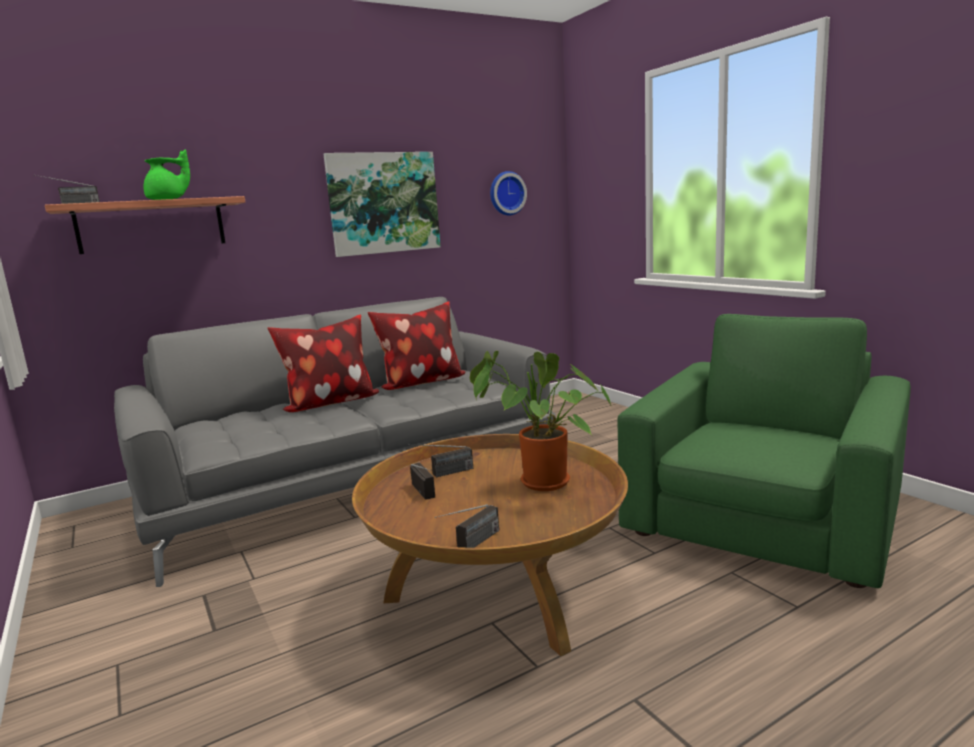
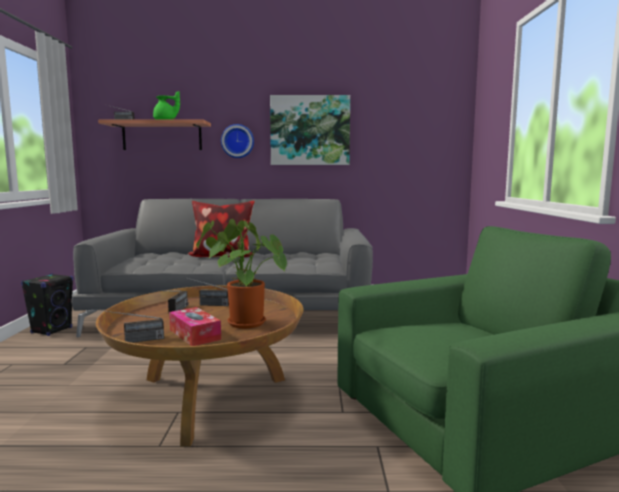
camera: 30 degrees right, 5 degrees down
pillow [367,301,466,390] -> none
wall clock [490,171,527,216] -> wall clock moved to [221,124,254,158]
none -> black speaker [21,273,73,336]
none -> tissue box [169,307,221,346]

